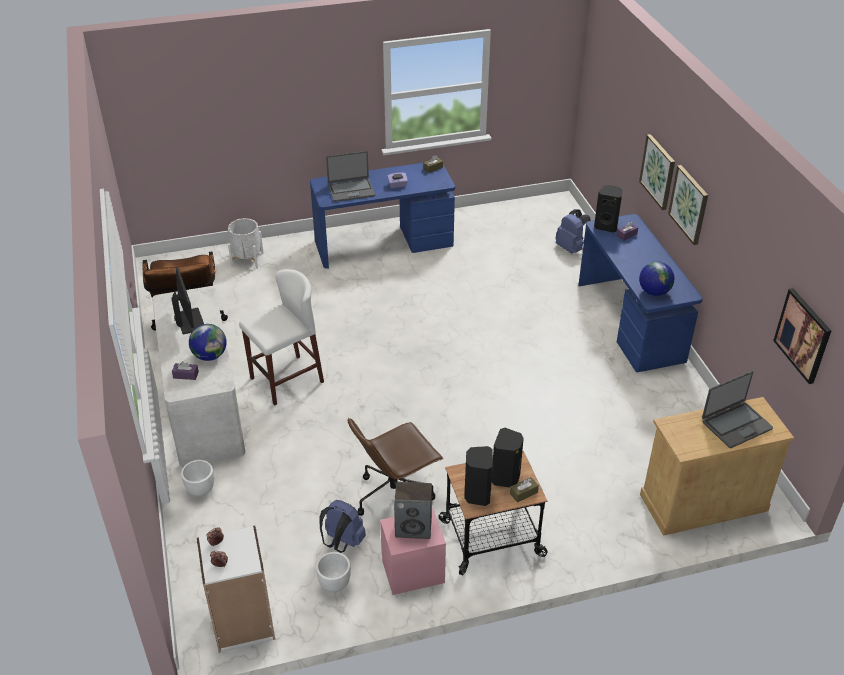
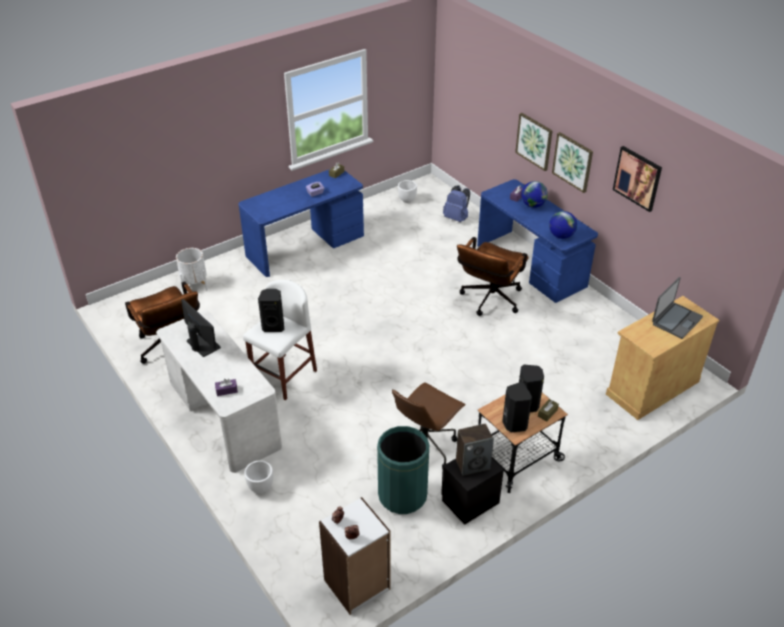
camera: 20 degrees left, 0 degrees up
globe [189,324,227,361] -> globe moved to [521,181,548,208]
white planter [316,552,351,592] -> white planter moved to [398,180,417,203]
blue backpack [319,500,366,553] -> green trash can [377,426,429,514]
laptop [326,151,375,202] -> none
pink nightstand [380,508,446,595] -> black nightstand [441,458,504,525]
black speaker [594,185,623,232] -> black speaker moved to [258,289,284,332]
picture [773,288,831,384] -> picture moved to [613,146,662,212]
none -> brown office chair [457,237,529,316]

